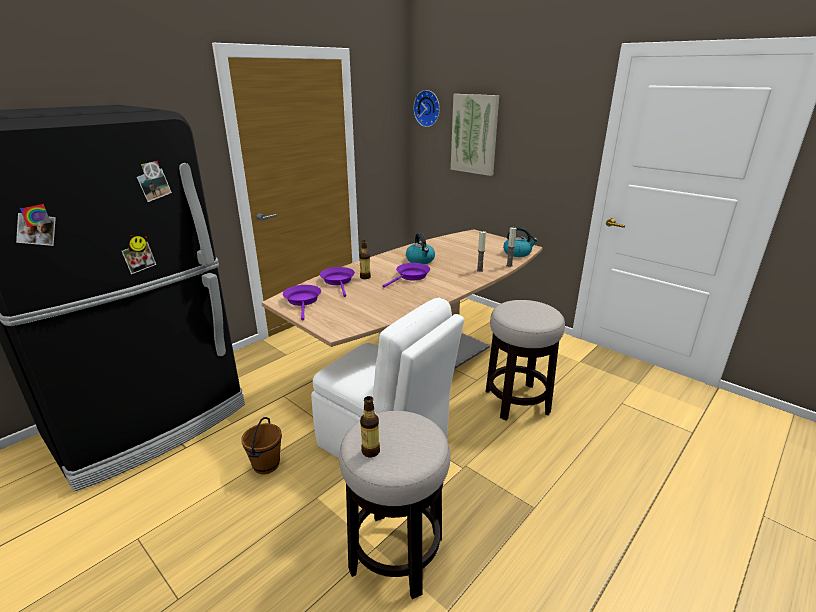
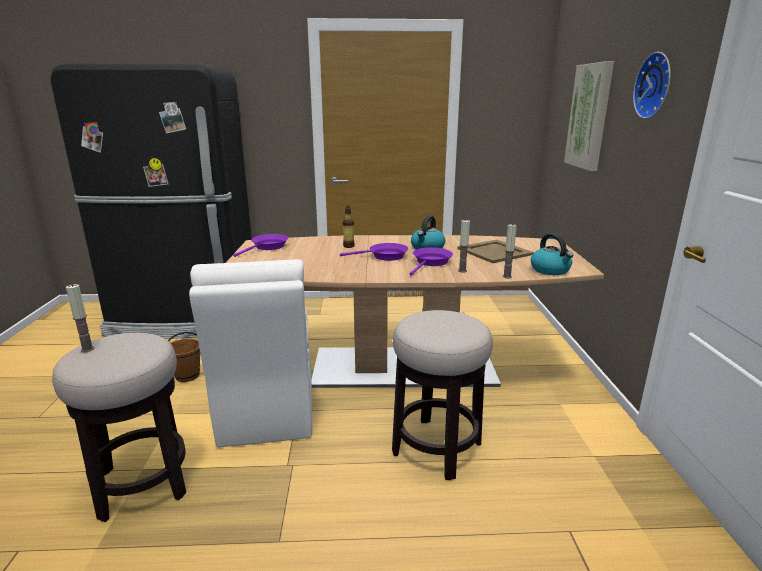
camera: 45 degrees right, 5 degrees down
purple frying pan [320,267,355,297] -> purple frying pan moved to [409,247,453,275]
bottle [360,396,380,457] -> candle [66,284,94,352]
wall clock [413,90,440,127] -> wall clock moved to [633,52,671,119]
none -> beige tray [457,240,534,263]

